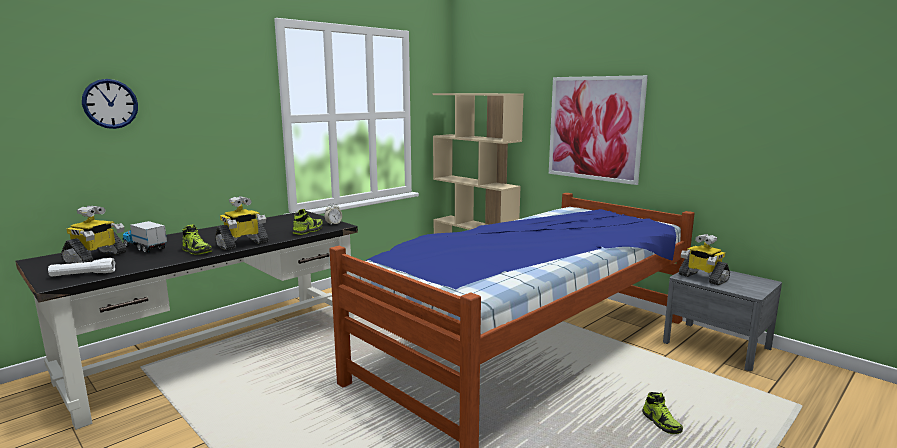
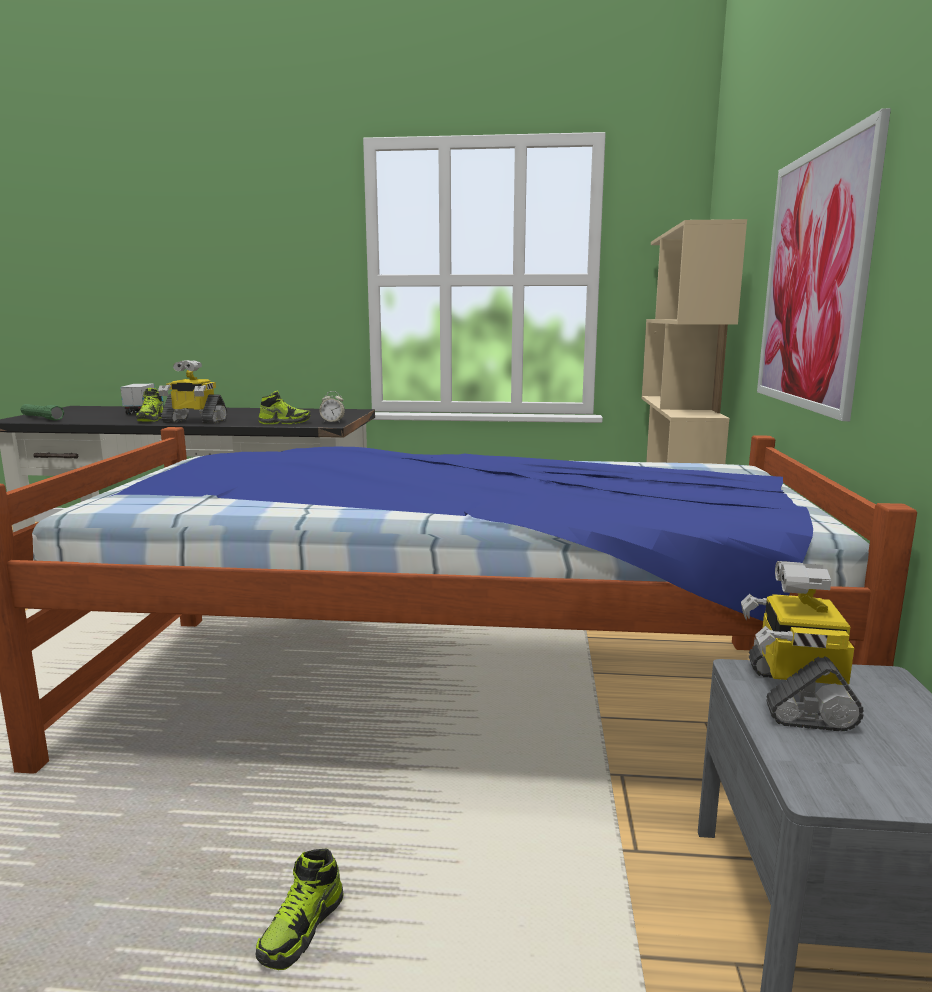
camera: 50 degrees right, 0 degrees up
white flashlight [48,258,115,276] -> green flashlight [21,404,64,421]
toy robot [61,206,127,264] -> none
wall clock [82,79,138,129] -> none

